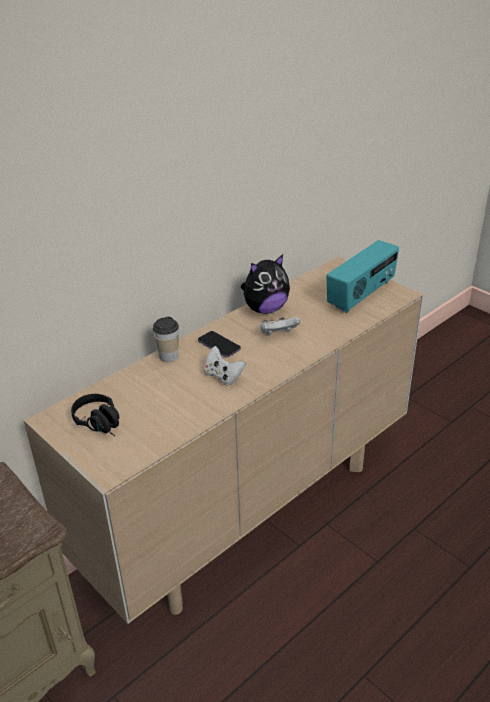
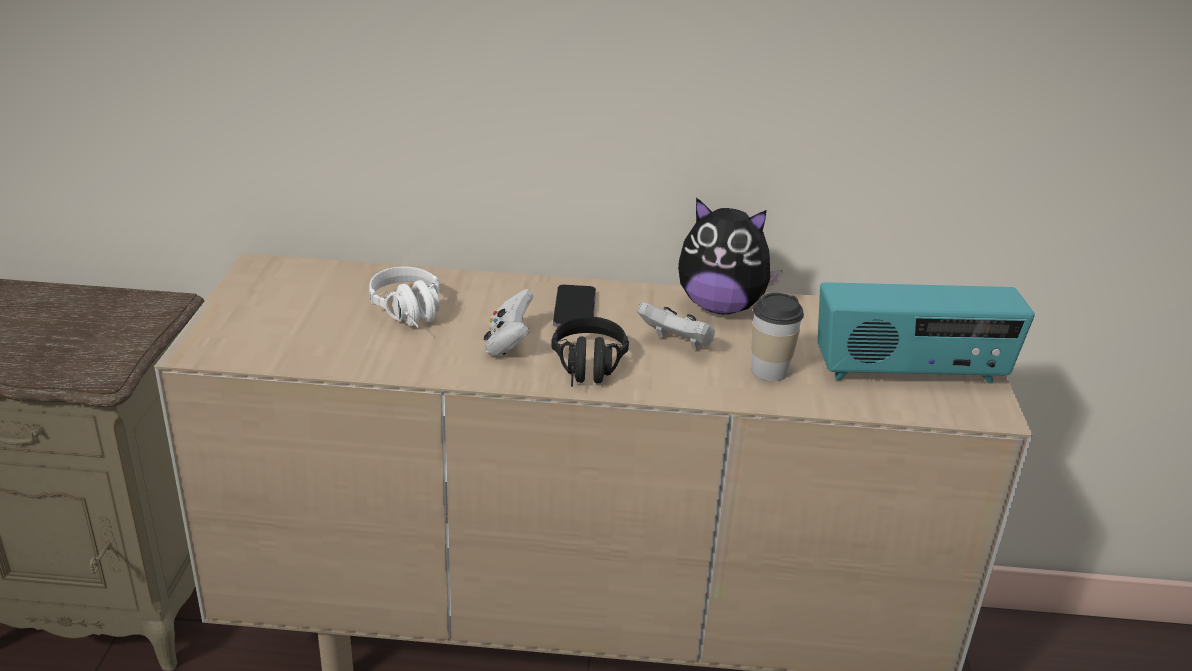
camera: 45 degrees right, 5 degrees down
black headphones [71,394,119,436] -> black headphones moved to [551,316,629,387]
cup [153,317,179,362] -> cup moved to [751,293,804,381]
none -> white headphones [369,267,440,328]

